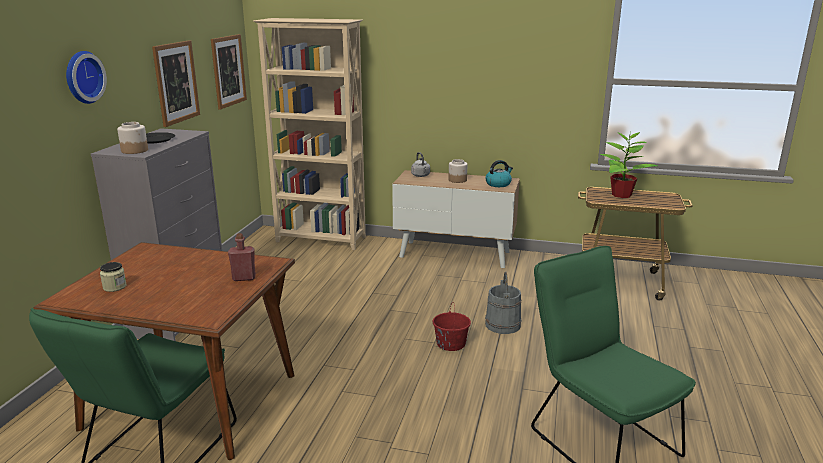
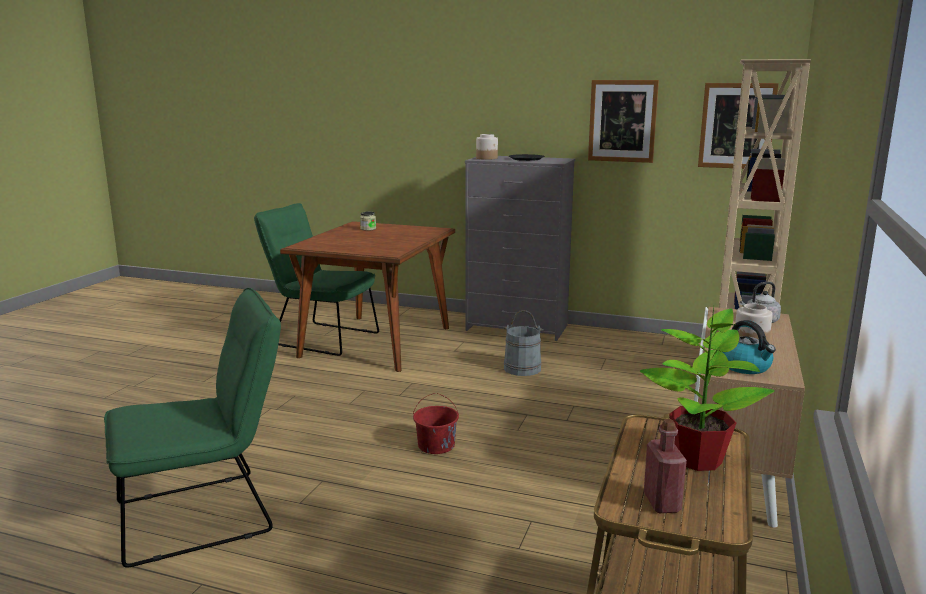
camera: 95 degrees right, 5 degrees down
wall clock [66,51,107,104] -> none
red bottle [228,233,256,281] -> red bottle moved to [644,419,687,513]
grey bucket [485,272,521,334] -> grey bucket moved to [503,310,543,376]

